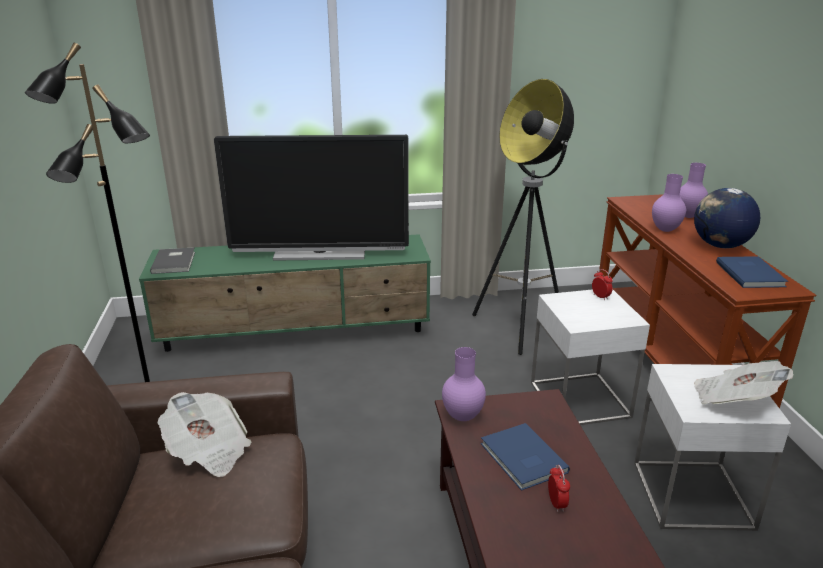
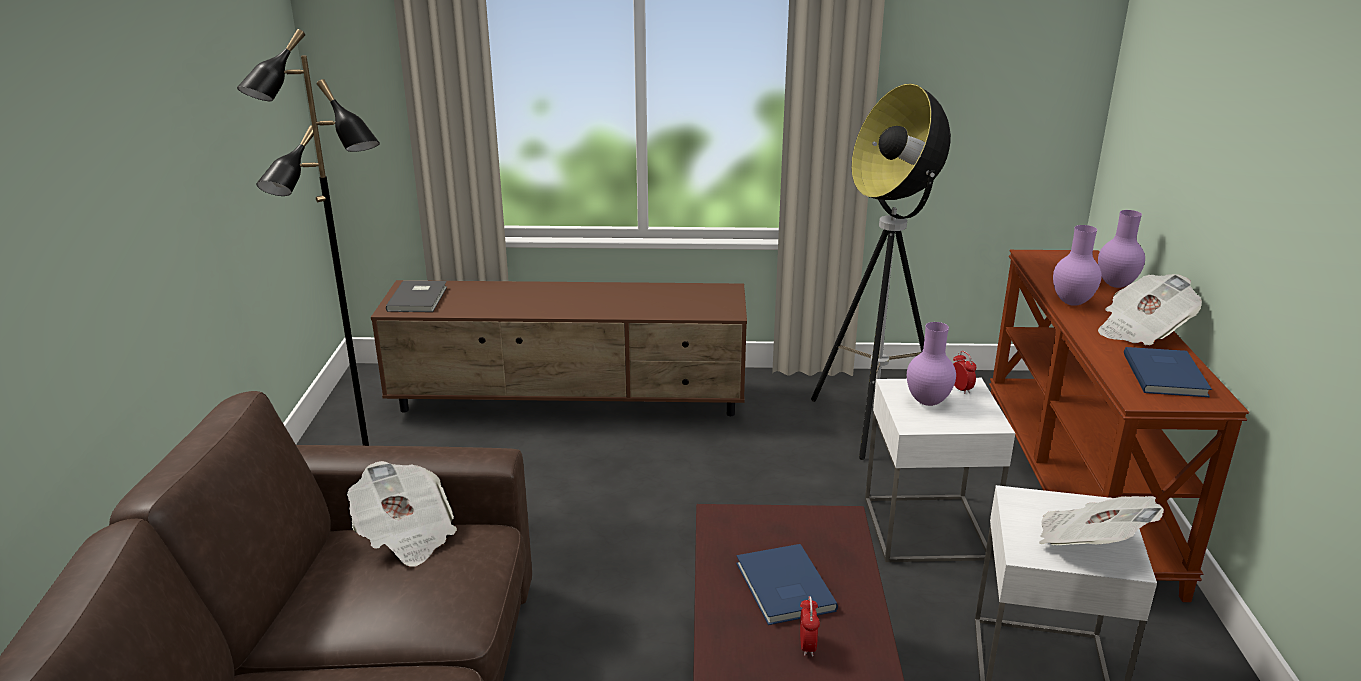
camera: 10 degrees right, 0 degrees up
green tv stand [139,234,431,352] -> brown tv stand [371,280,747,416]
television [214,135,409,261] -> none
purple vase [442,347,486,421] -> purple vase moved to [907,322,956,406]
globe [694,188,760,248] -> newspaper [1098,274,1202,345]

